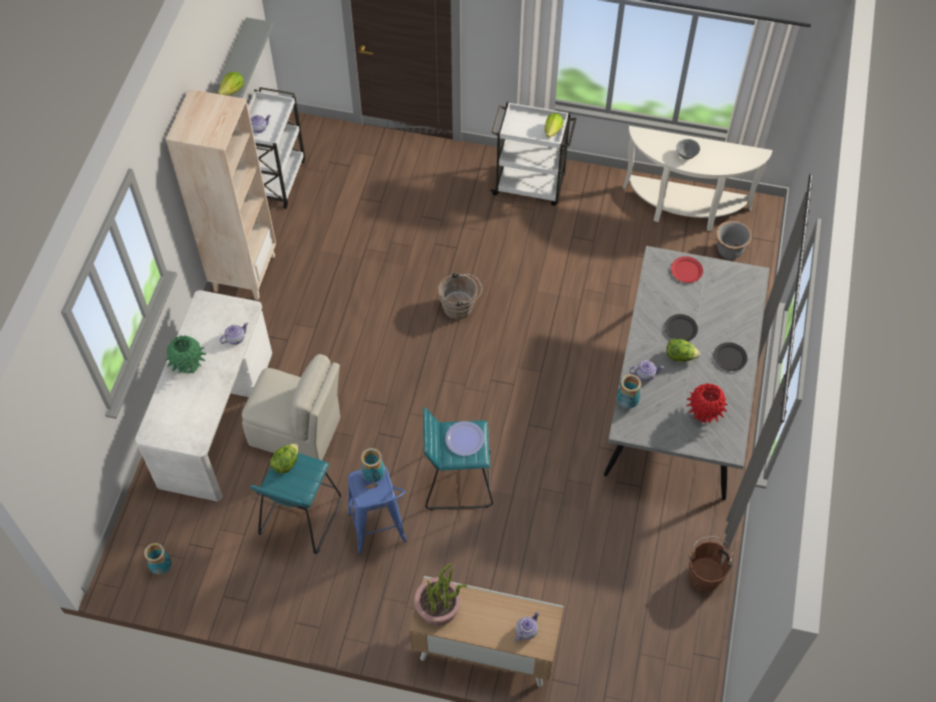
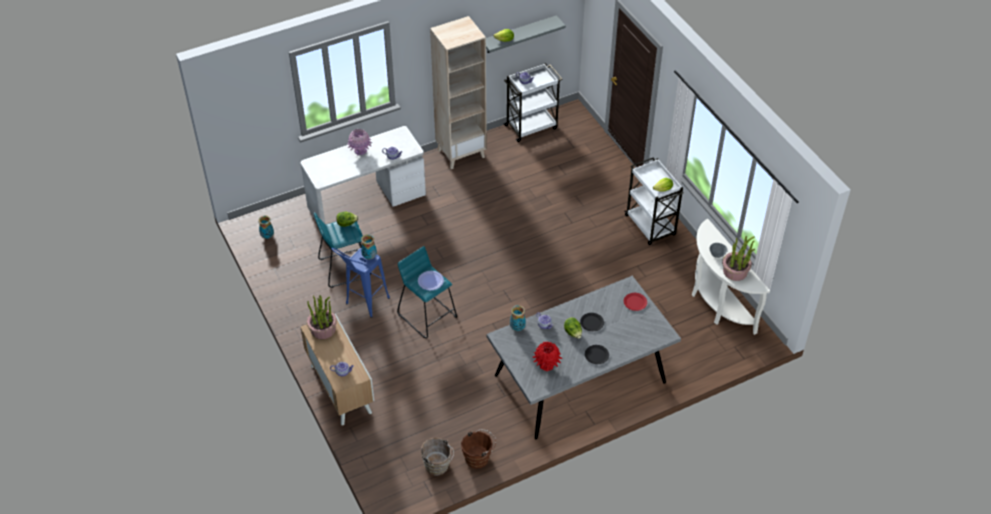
camera: 50 degrees right, 10 degrees down
green vase [165,335,206,374] -> pink vase [347,129,372,155]
beige chair [242,354,340,460] -> none
brown bucket [438,272,482,320] -> brown bucket moved to [421,438,454,475]
grey planter [716,221,752,259] -> none
none -> potted plant [722,236,755,281]

